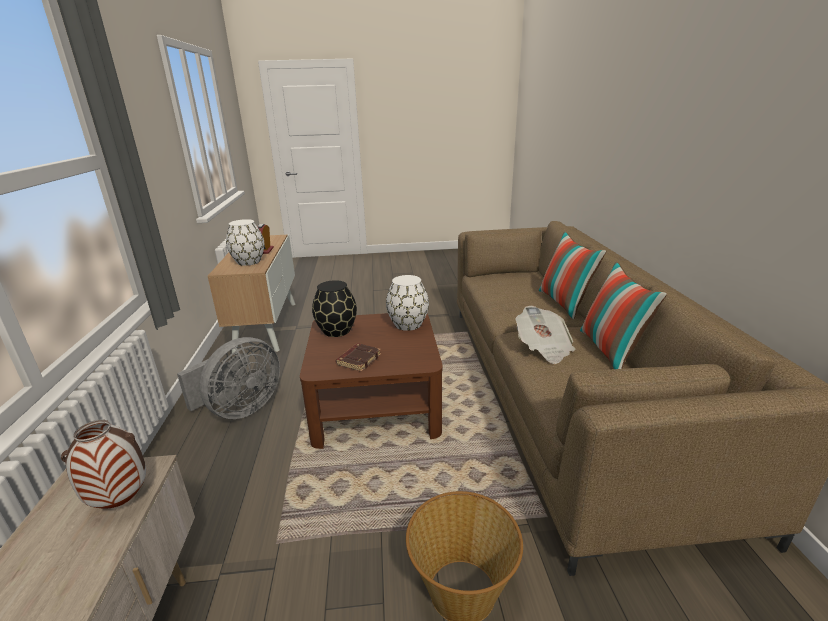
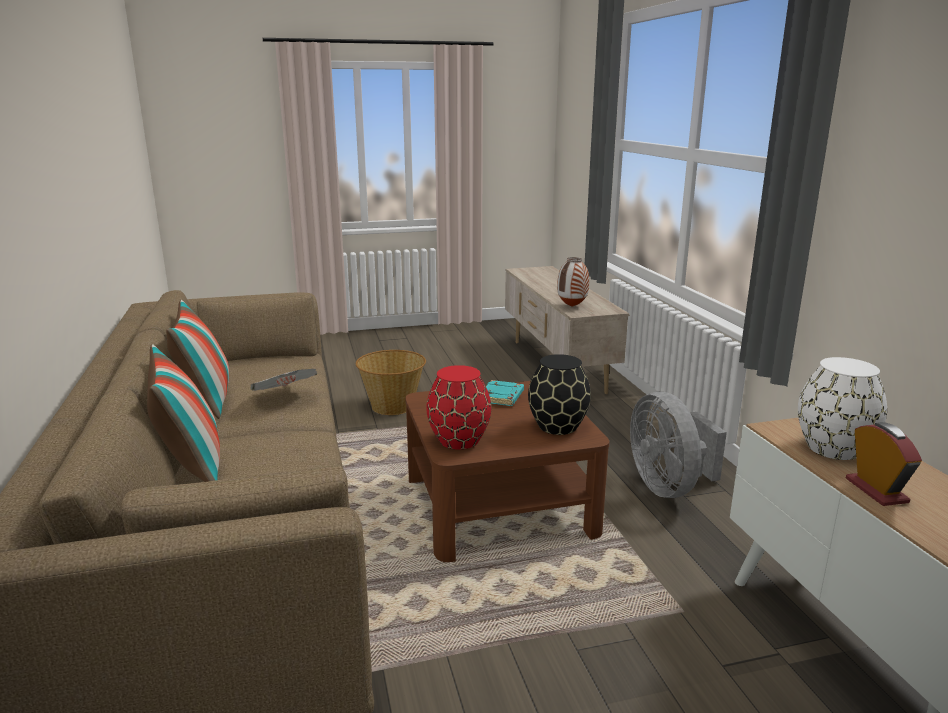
camera: 170 degrees right, 5 degrees down
grey fan [177,337,280,419] -> grey fan turned 45 degrees counterclockwise [630,392,727,498]
brown book [335,343,381,372] -> turquoise book [486,380,524,406]
white vase [386,275,429,331] -> red vase [426,365,491,450]

